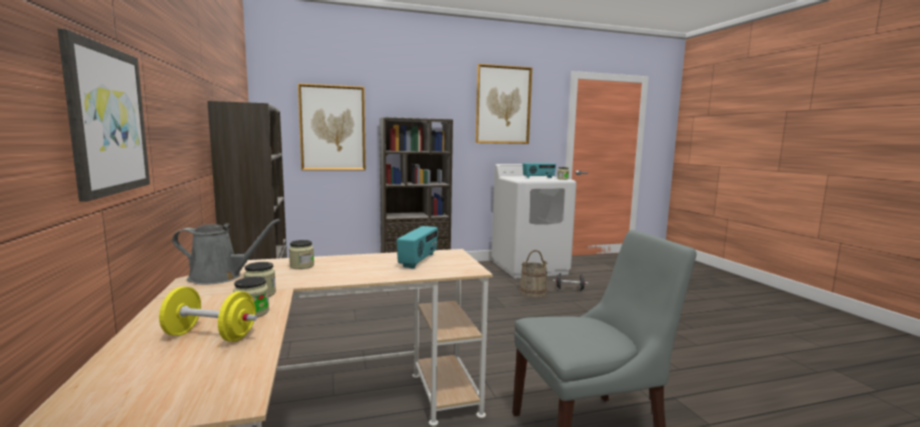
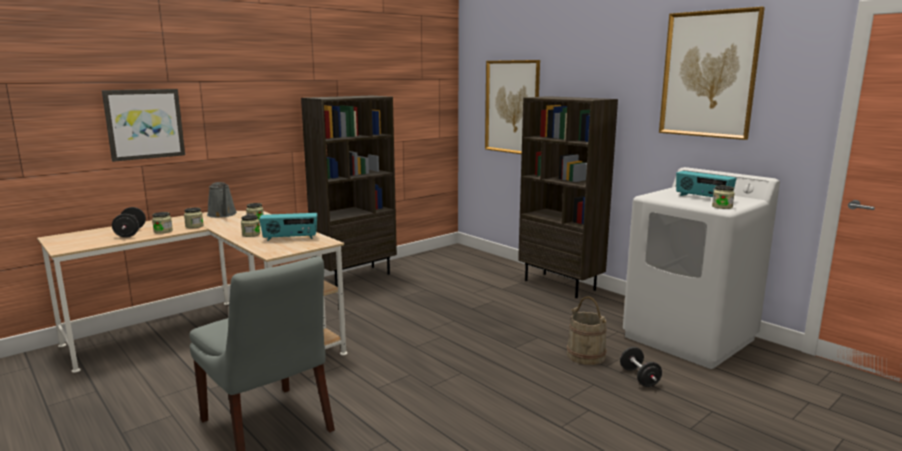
camera: 65 degrees right, 5 degrees up
yellow dumbbell [159,287,257,342] -> black dumbbell [112,207,146,238]
none -> jar [241,215,260,237]

